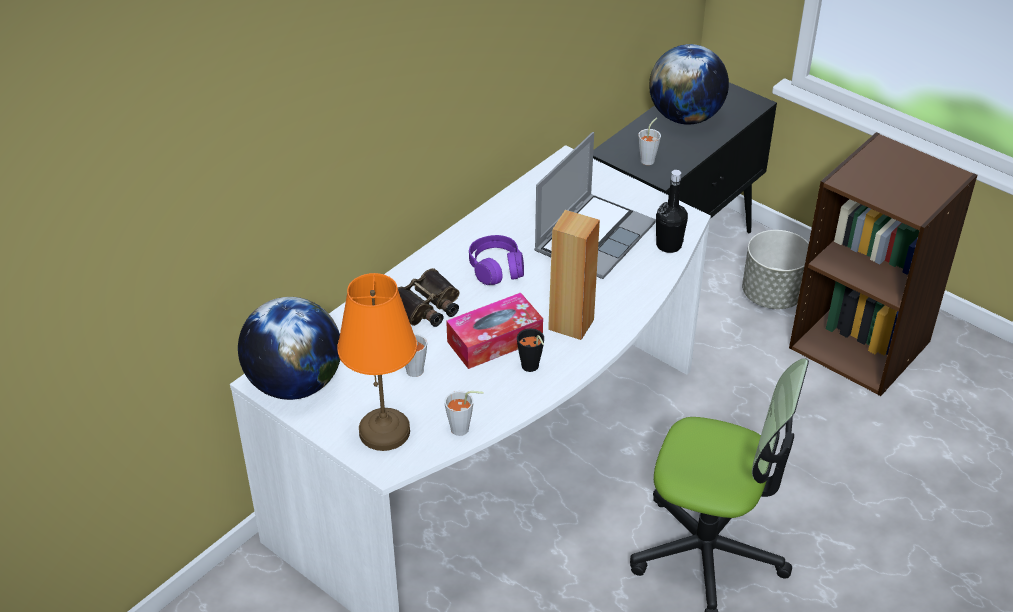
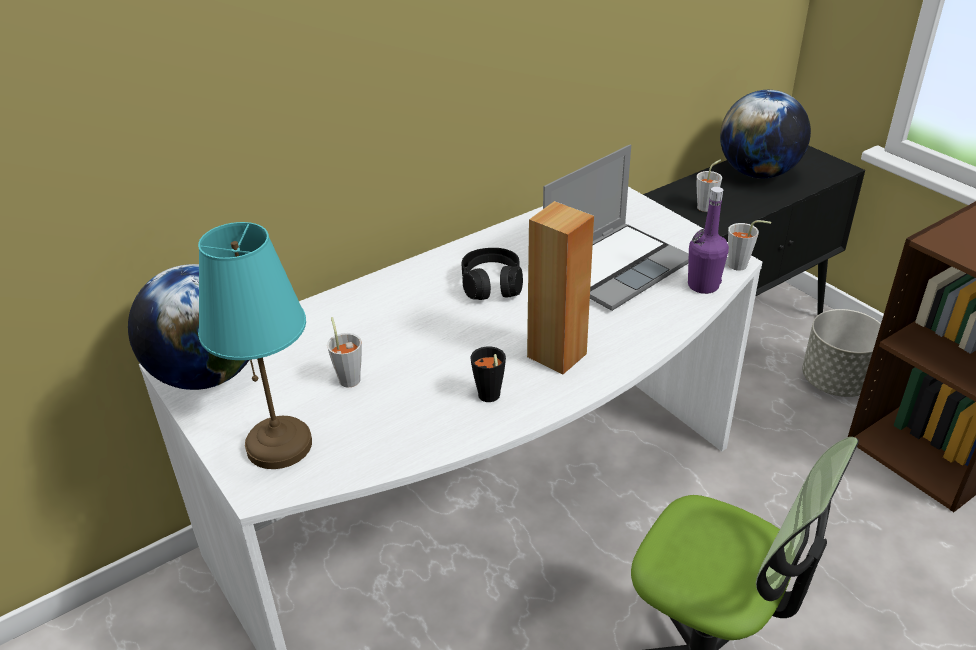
camera: 15 degrees right, 5 degrees down
orange table lamp [337,273,417,451] -> turquoise table lamp [198,222,312,469]
binoculars [398,268,459,327] -> none
grey cup [444,391,483,436] -> grey cup moved to [728,220,771,271]
tissue box [446,293,543,369] -> none
purple headphones [469,235,524,285] -> black headphones [462,248,523,300]
black bottle [656,170,688,253] -> purple bottle [688,187,729,294]

